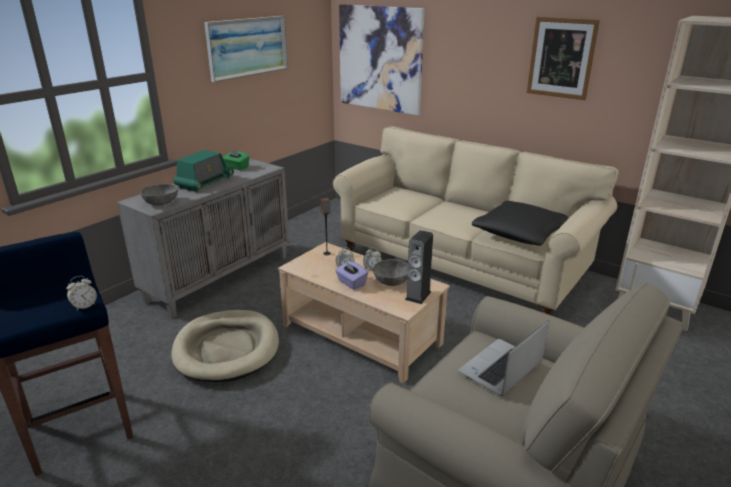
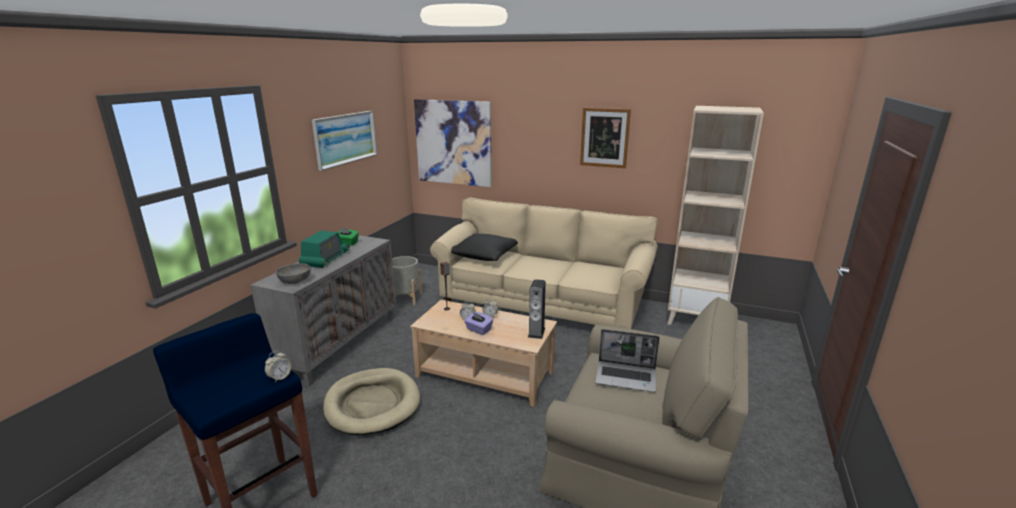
camera: 15 degrees left, 5 degrees down
grey bowl [373,259,408,286] -> none
laptop [458,320,549,397] -> laptop turned 105 degrees counterclockwise [595,329,660,392]
black pillow [472,201,569,246] -> black pillow moved to [451,234,518,261]
none -> grey planter [392,256,422,305]

